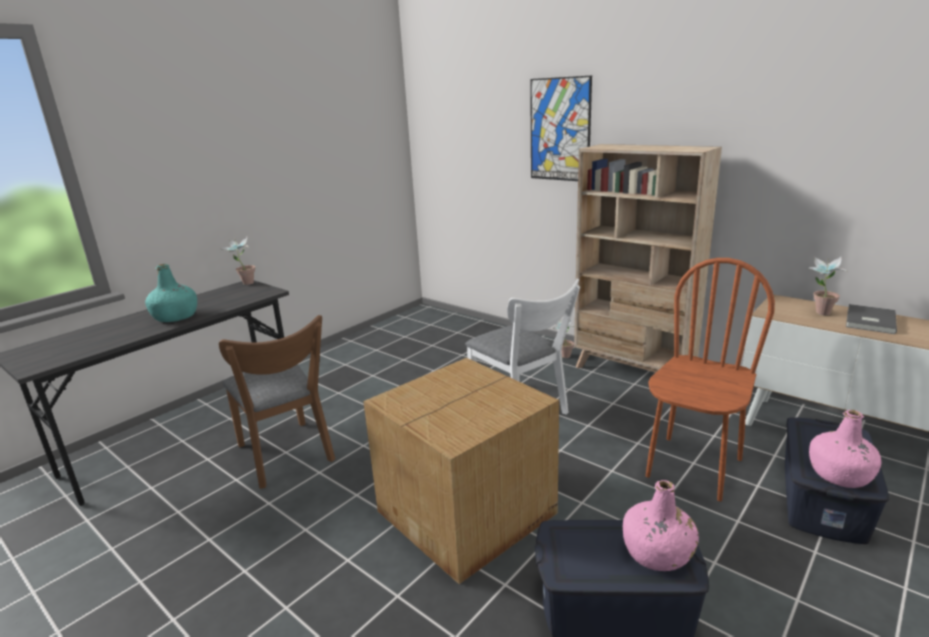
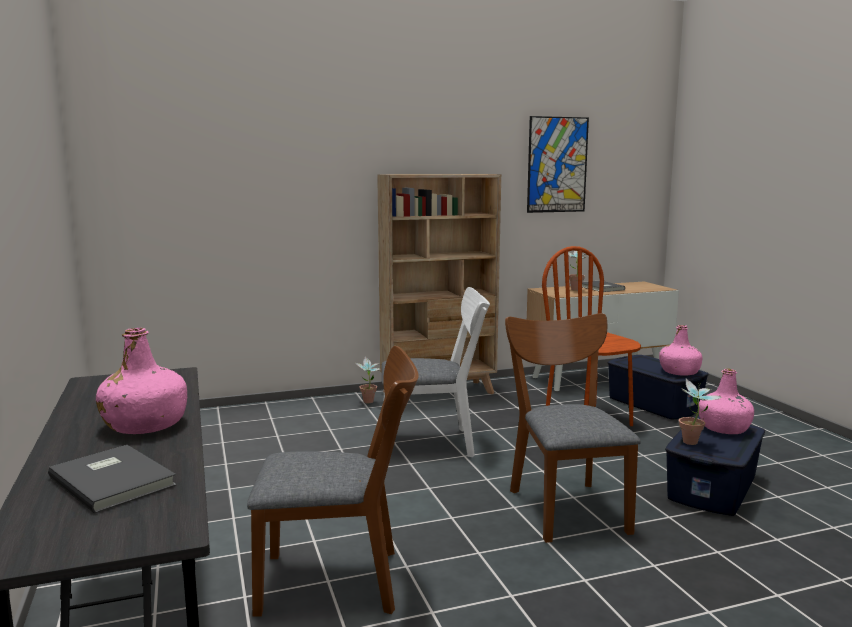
camera: 60 degrees left, 10 degrees down
turquoise bottle [145,264,197,322] -> pink bottle [96,328,187,434]
potted plant [221,237,255,285] -> potted plant moved to [679,379,722,445]
cardboard box [363,358,559,584] -> brown chair [505,313,641,543]
picture [530,76,592,181] -> picture moved to [527,116,589,213]
none -> grey book [48,445,177,514]

